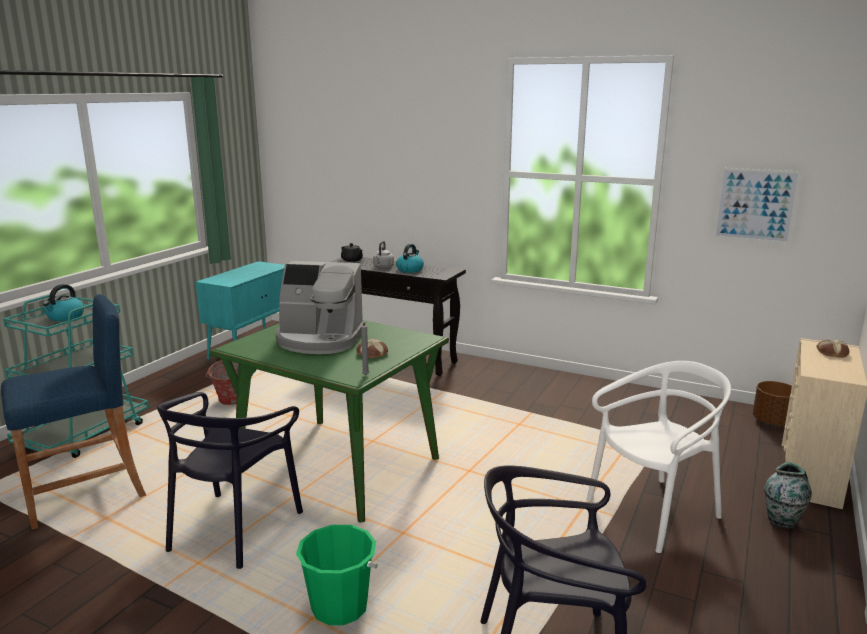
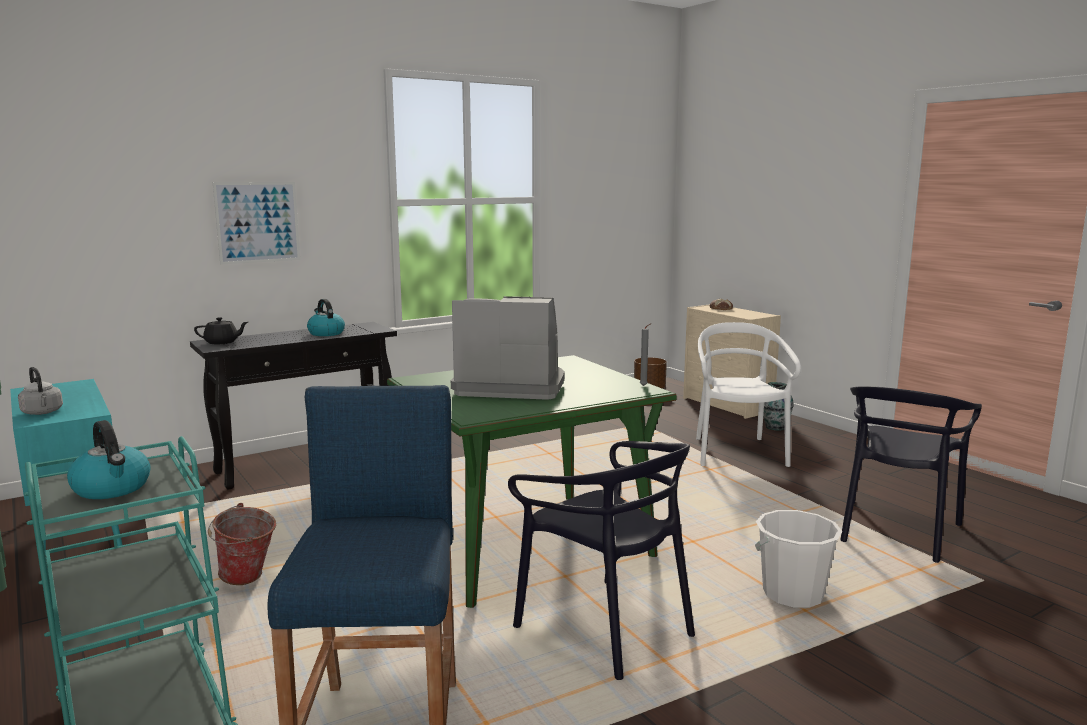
camera: 60 degrees left, 5 degrees down
coffee machine [275,261,365,354] -> coffee machine turned 120 degrees counterclockwise [451,296,565,400]
green bucket [296,525,378,625] -> white bucket [755,510,842,608]
bread [356,339,388,358] -> none
grey kettle [373,241,394,268] -> grey kettle moved to [18,367,63,415]
picture [713,168,801,244] -> picture moved to [213,182,300,265]

